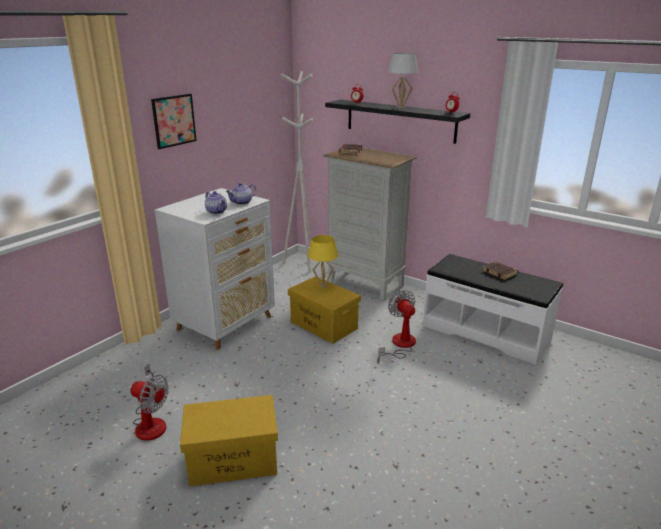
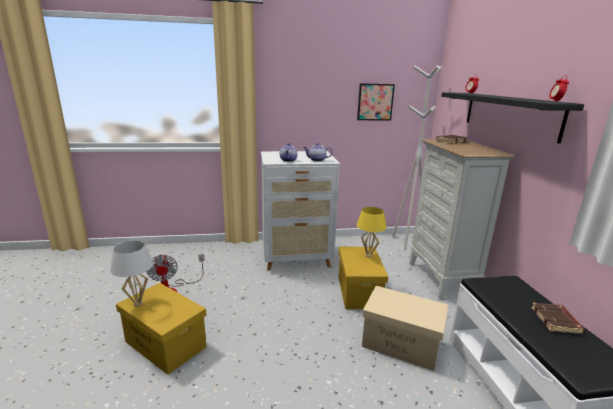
camera: 45 degrees right, 5 degrees down
picture [151,94,197,149] -> picture moved to [357,83,395,121]
fan [377,290,416,364] -> beige storage box [362,286,449,371]
white table lamp [388,53,419,108] -> white table lamp moved to [110,241,153,306]

